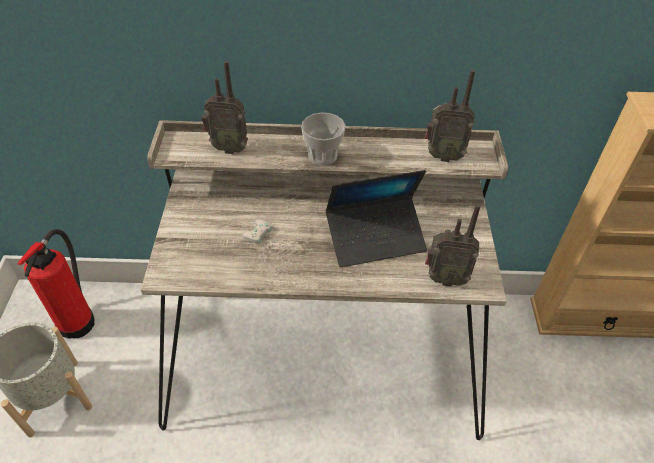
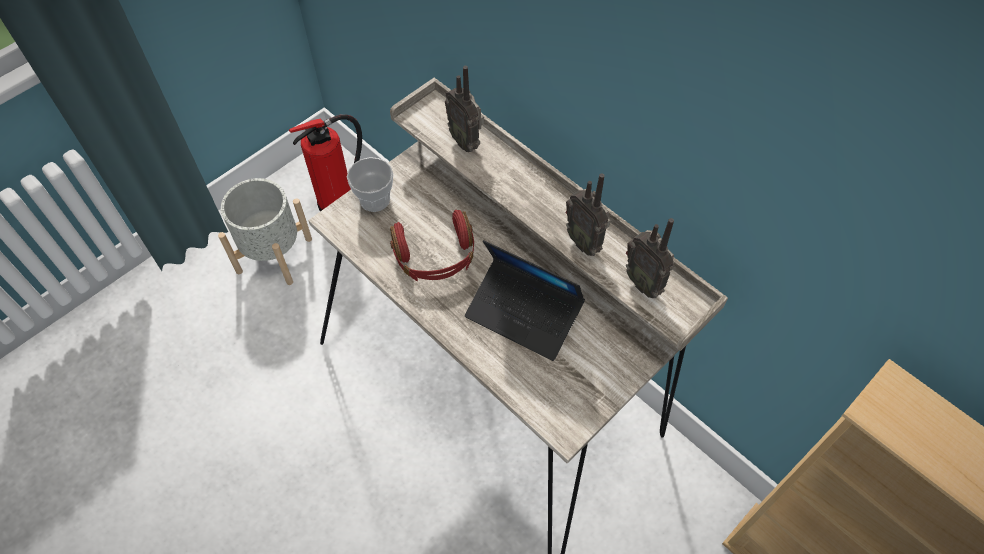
camera: 45 degrees right, 10 degrees up
white game controller [243,219,309,270] -> red headphones [390,210,474,281]
cup [301,112,346,165] -> cup moved to [347,157,393,212]
radio [425,204,481,287] -> radio moved to [566,173,611,256]

